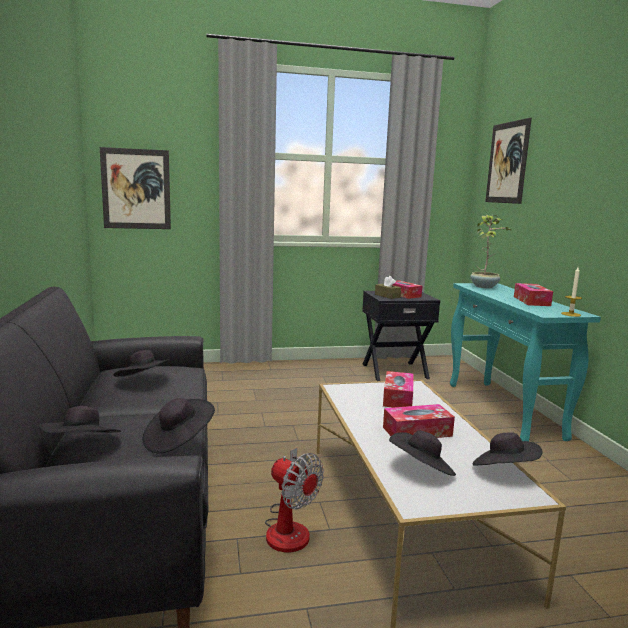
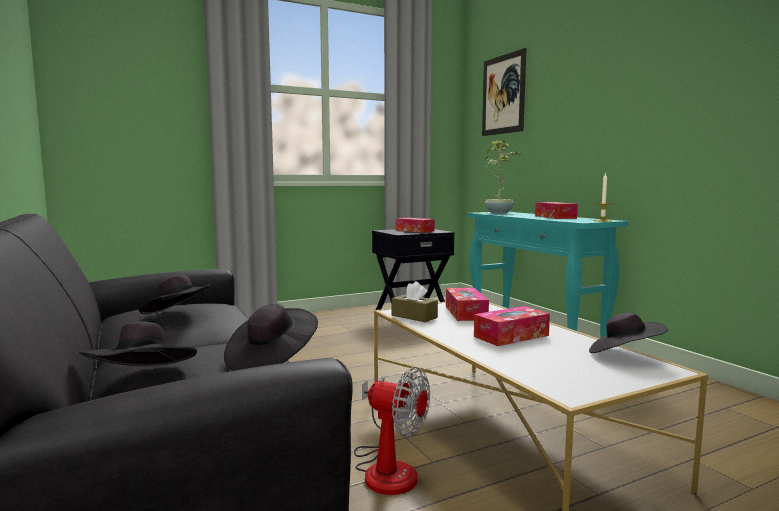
camera: 15 degrees left, 5 degrees down
picture [100,147,171,229] -> none
brown tissue box [375,276,401,299] -> brown tissue box moved to [392,281,438,322]
black hat [389,430,456,476] -> none

